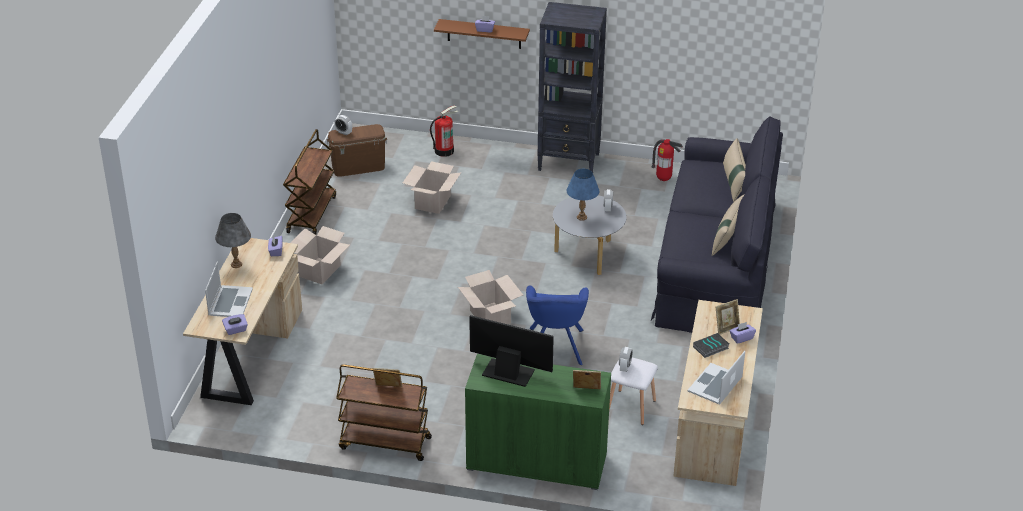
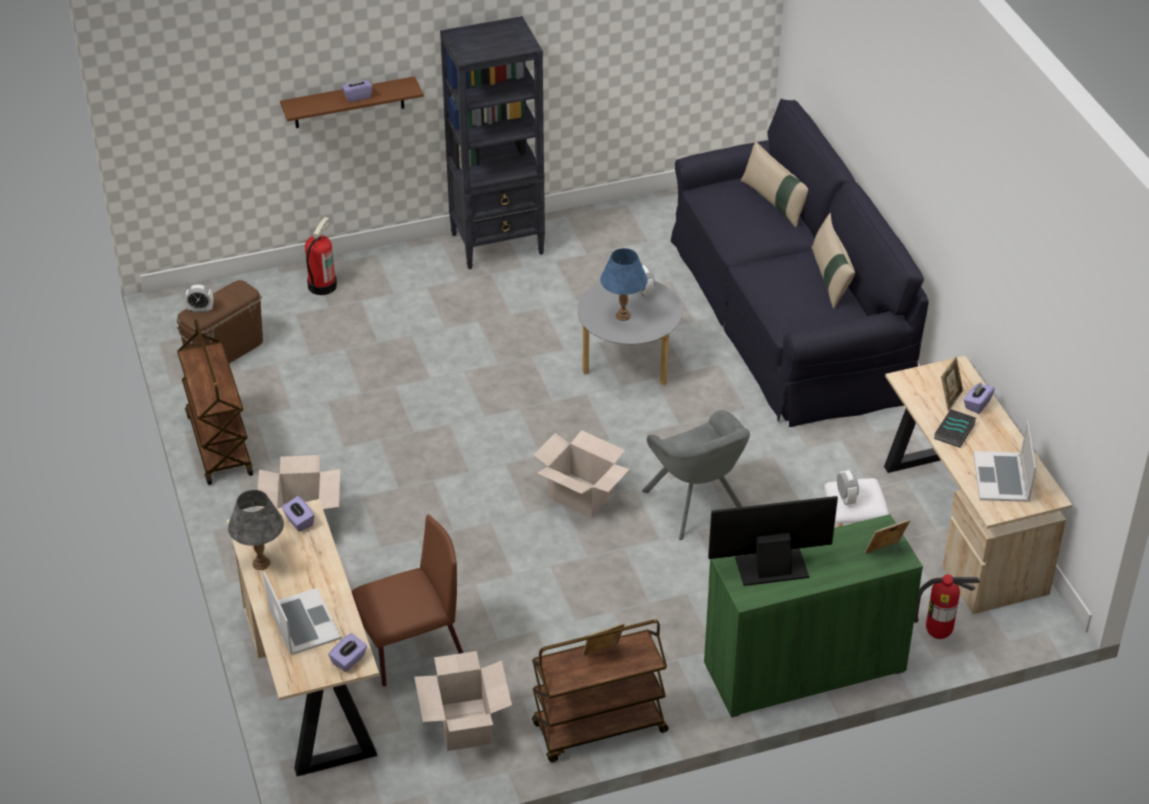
camera: 30 degrees left, 5 degrees up
cardboard box [403,161,461,214] -> cardboard box moved to [414,651,512,751]
blue armchair [526,285,589,365] -> grey armchair [642,410,750,540]
fire extinguisher [652,139,683,181] -> fire extinguisher moved to [914,574,980,639]
none -> brown chair [352,515,463,687]

